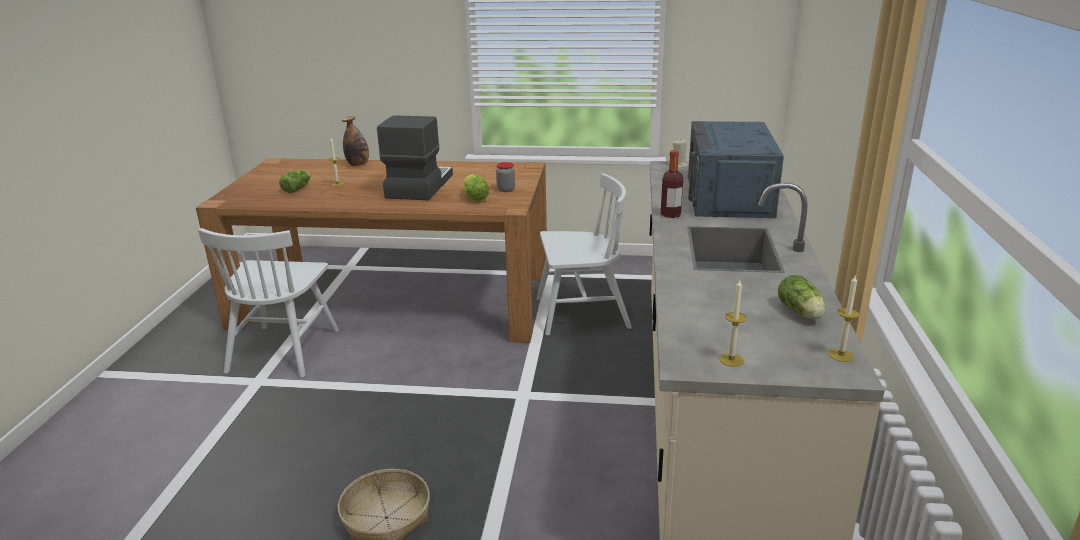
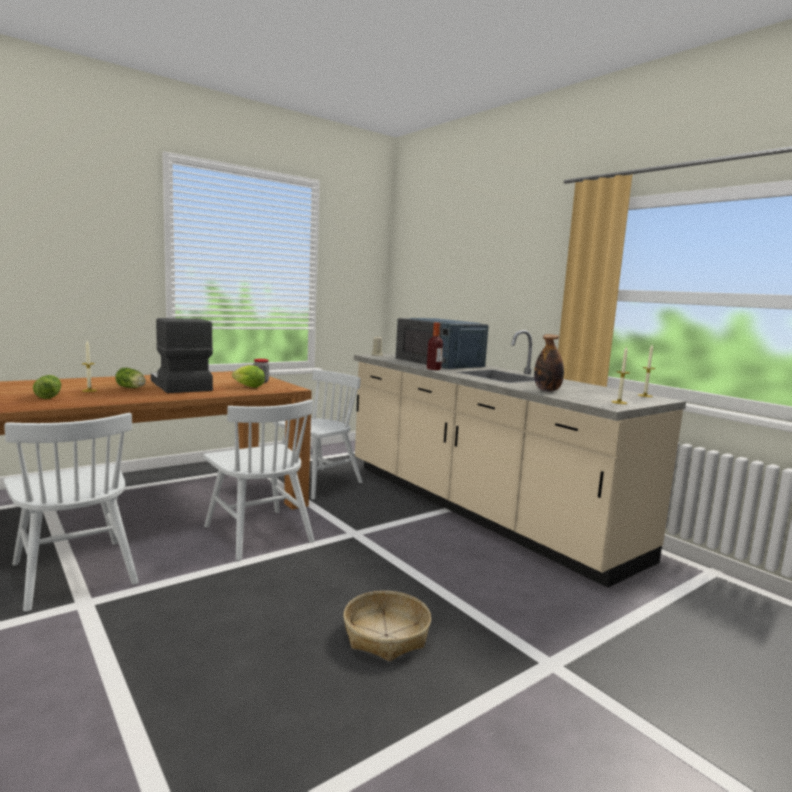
camera: 45 degrees left, 15 degrees down
bottle [342,116,369,166] -> bottle moved to [534,334,564,391]
lettuce [778,275,825,319] -> lettuce moved to [115,368,146,388]
none -> white chair [204,399,315,561]

